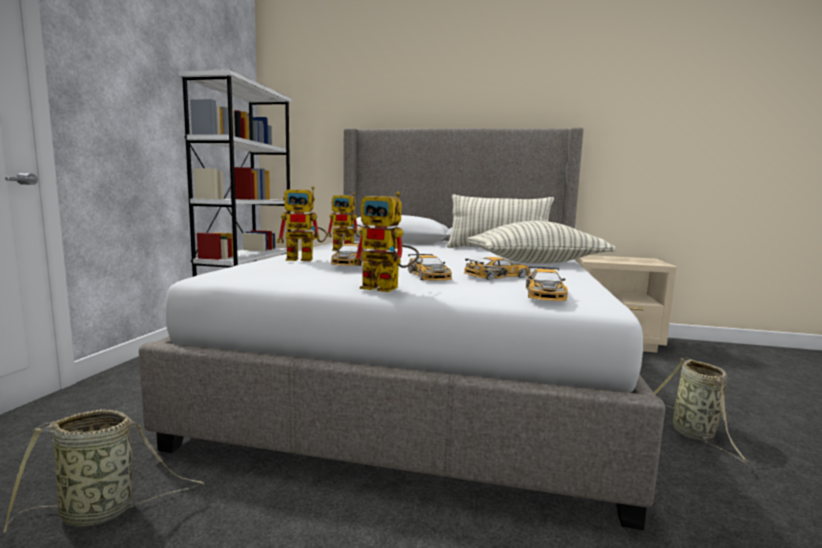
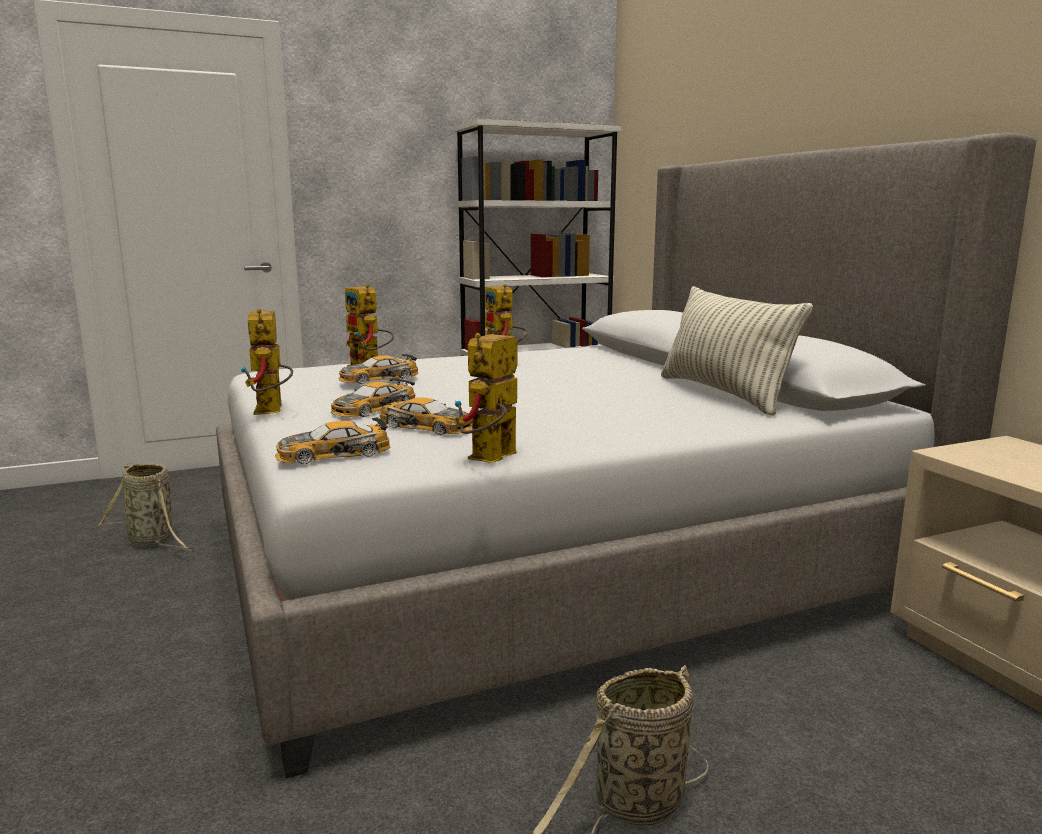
camera: 55 degrees right, 5 degrees up
pillow [467,221,616,264] -> none
none -> toy robot [454,333,517,463]

